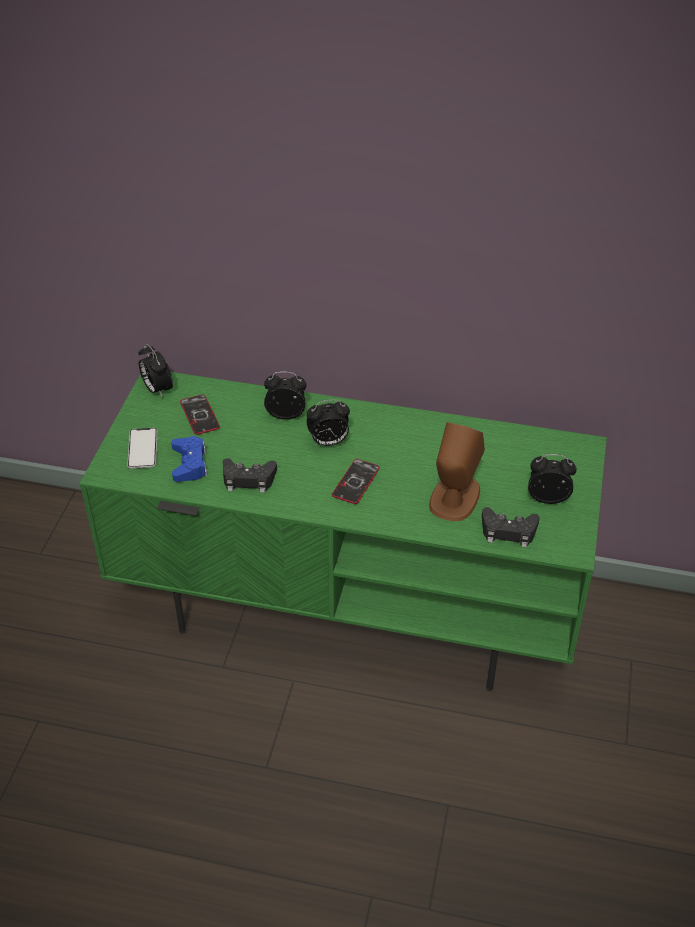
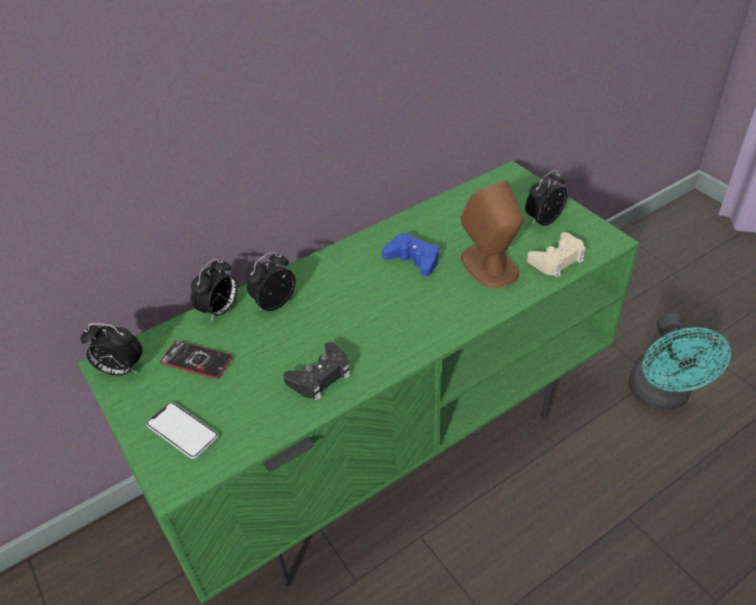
camera: 45 degrees left, 0 degrees up
blue game controller [171,436,208,482] -> blue game controller moved to [382,233,439,276]
alarm clock [307,399,350,446] -> alarm clock moved to [190,258,238,321]
phone [332,459,380,504] -> none
black game controller [482,507,540,548] -> beige game controller [527,232,586,278]
none -> turquoise fan [629,313,731,410]

